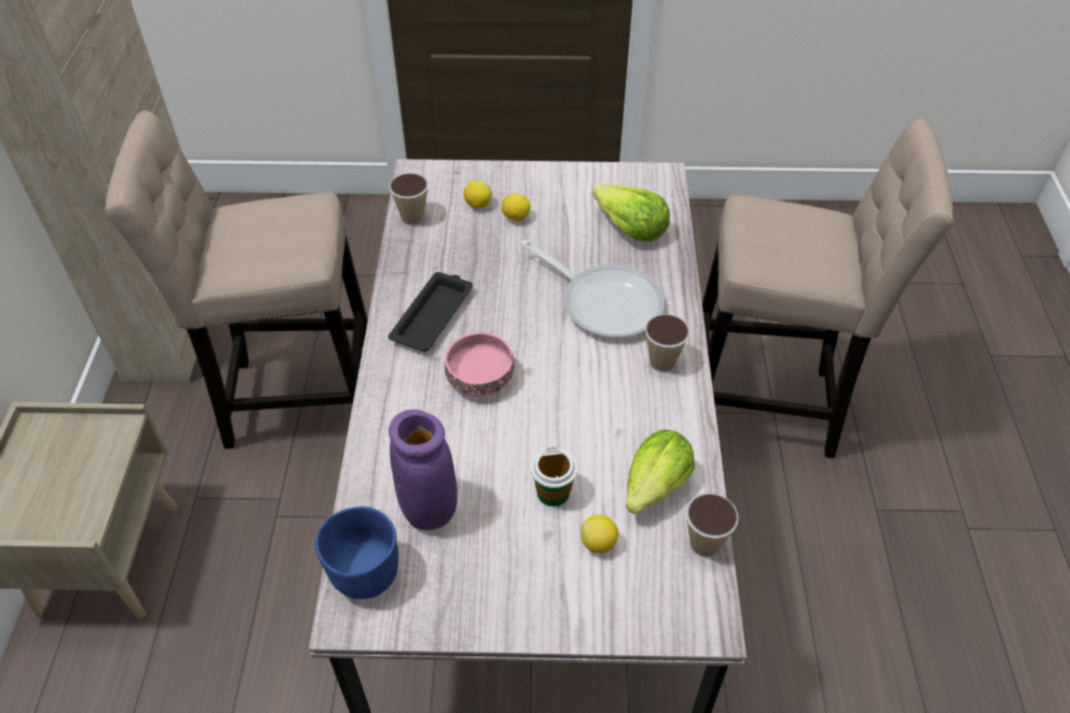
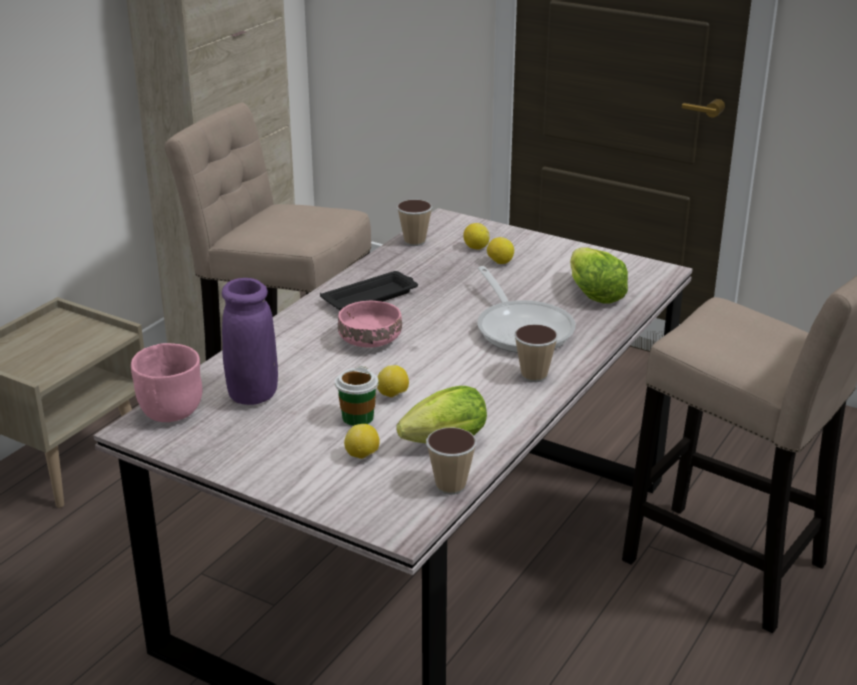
camera: 30 degrees right, 20 degrees down
blue bowl [315,506,399,599] -> pink bowl [131,343,202,422]
none -> lemon [377,365,409,397]

